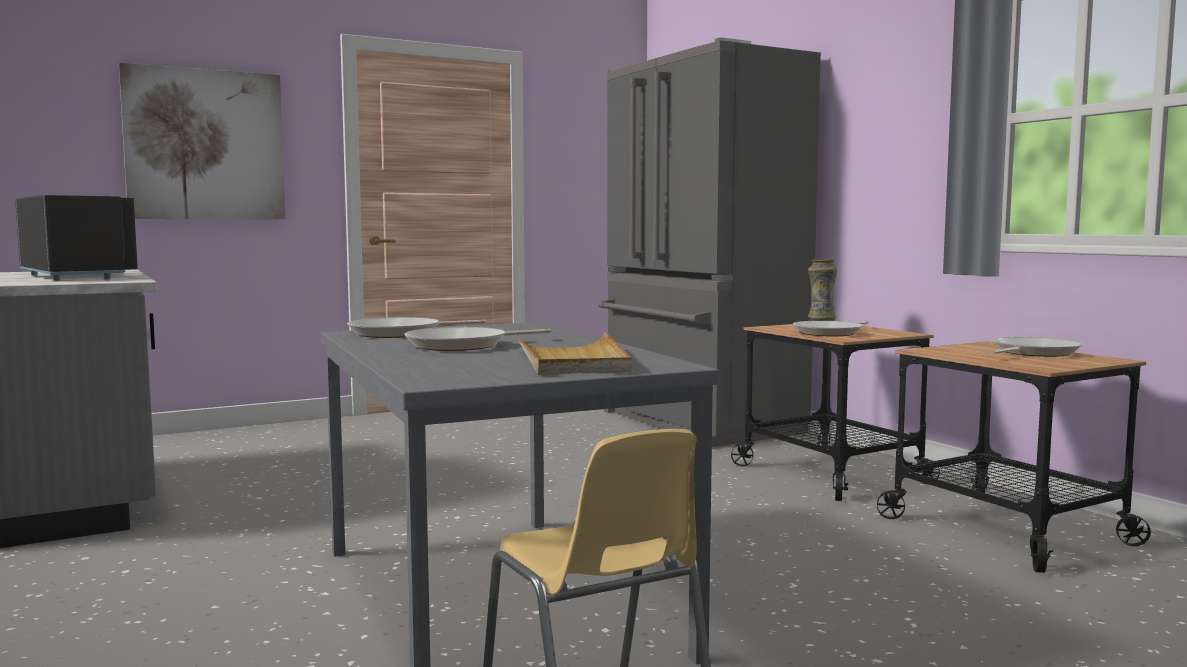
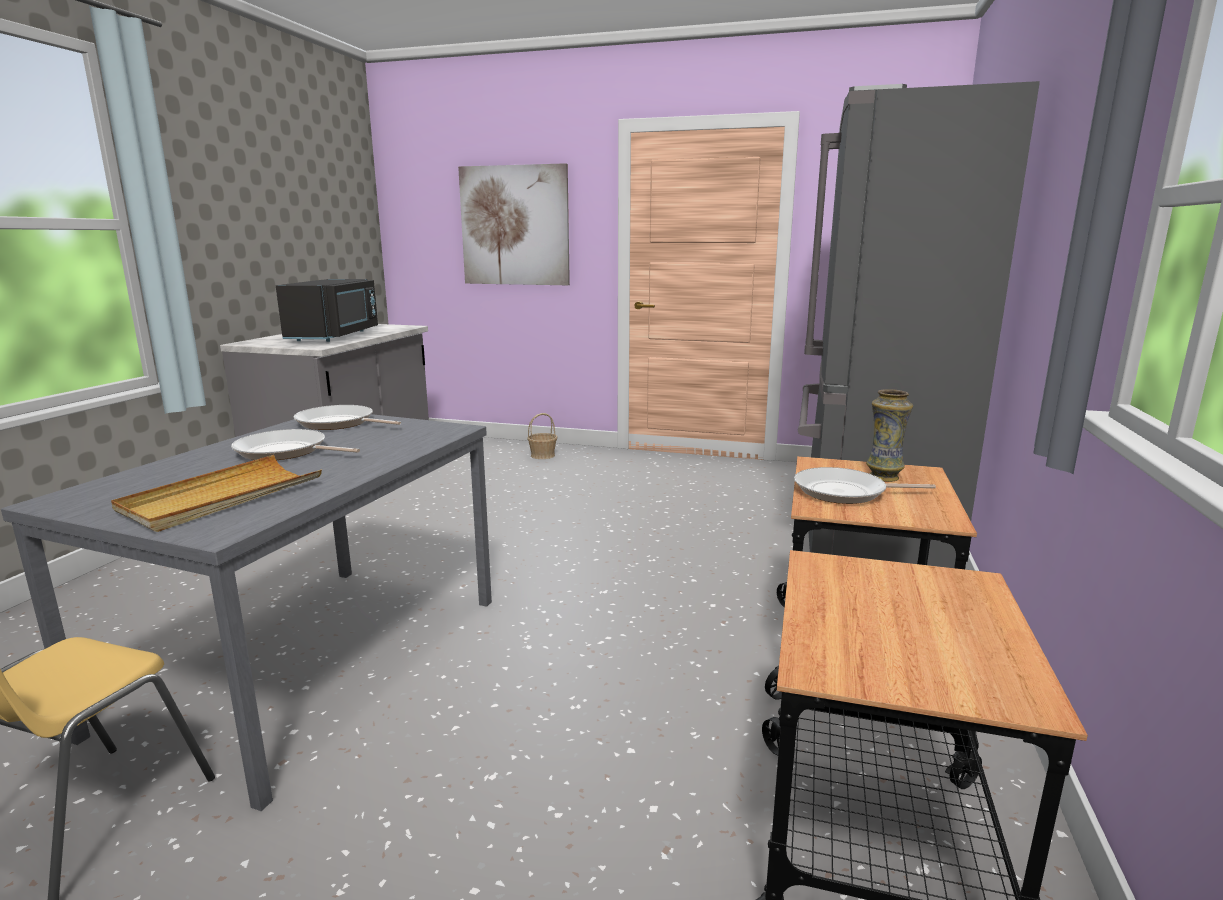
camera: 45 degrees right, 10 degrees up
frying pan [990,337,1082,357] -> none
none -> basket [527,413,557,459]

